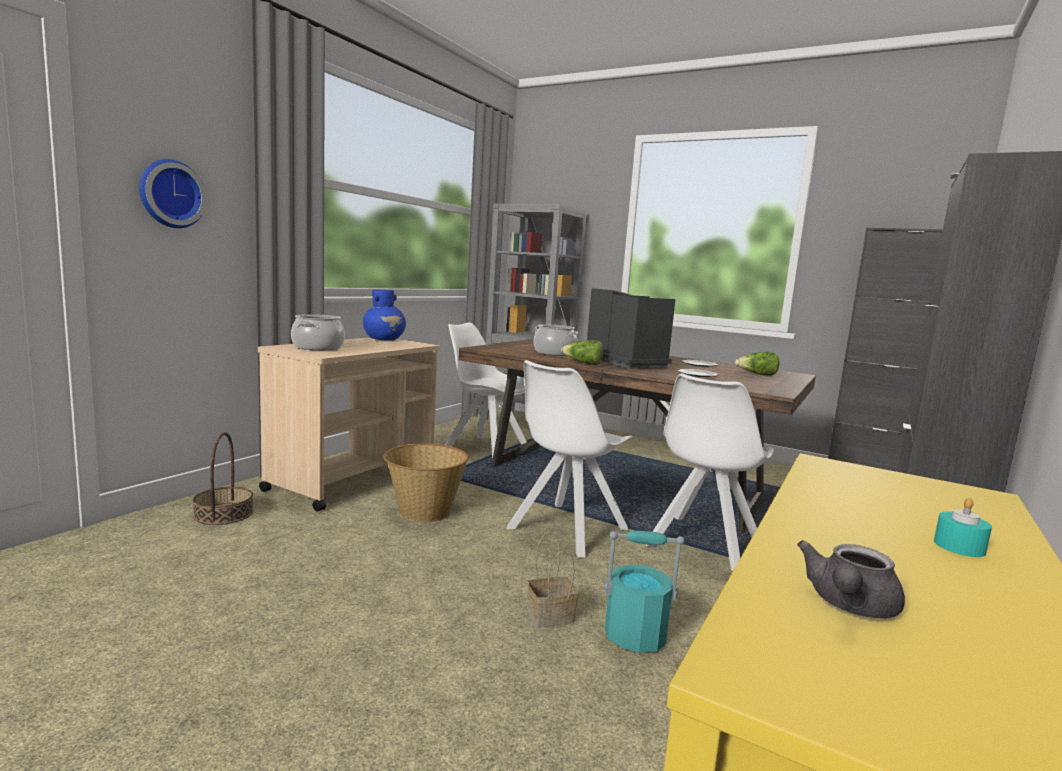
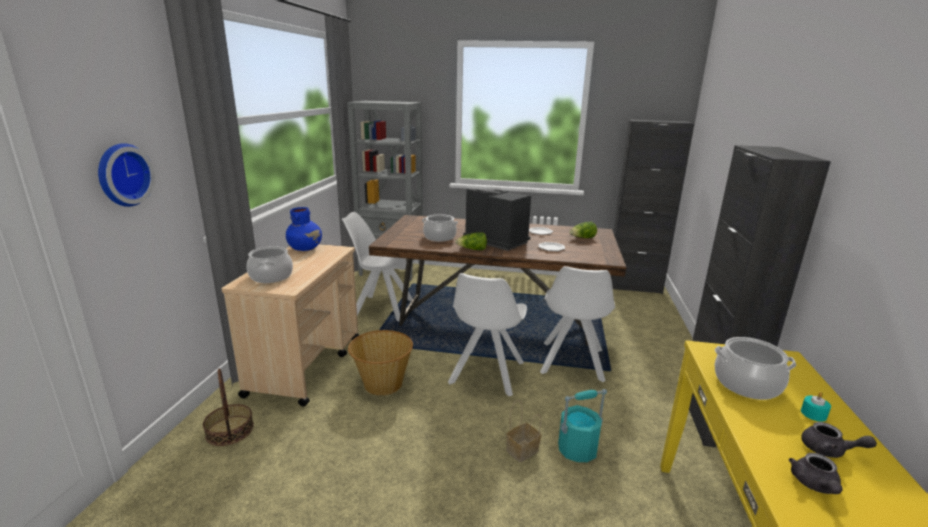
camera: 20 degrees left, 10 degrees up
none -> cooking pot [714,337,796,400]
none -> grey teapot [801,422,877,458]

